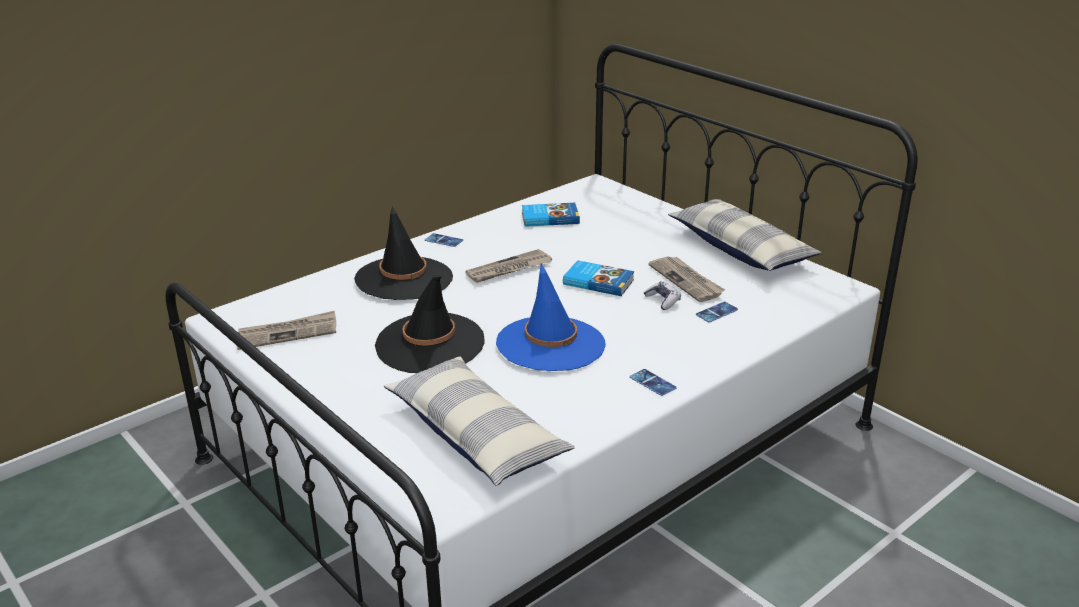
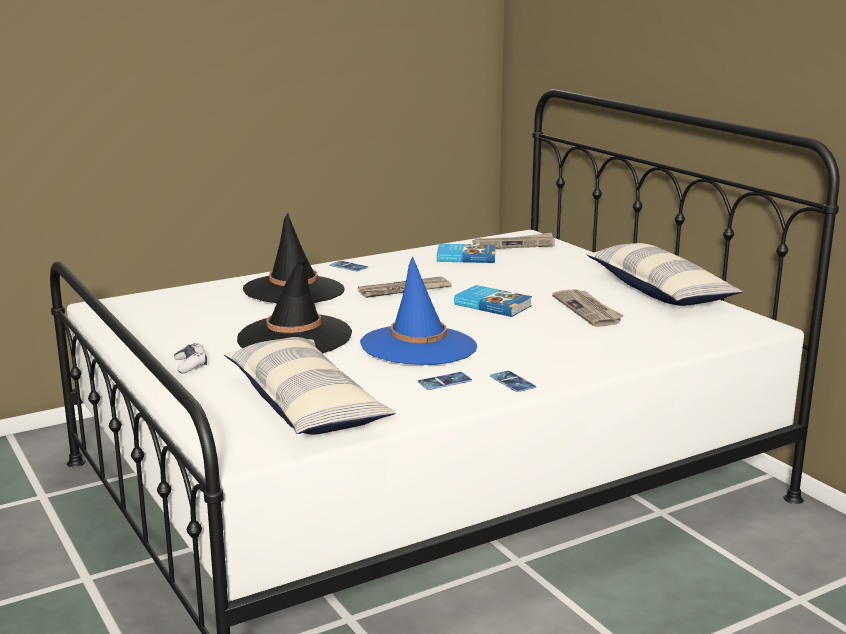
camera: 10 degrees right, 10 degrees down
newspaper [237,311,336,350] -> newspaper moved to [472,233,555,249]
game controller [644,281,681,310] -> game controller moved to [174,343,207,373]
phone [696,302,738,322] -> phone moved to [418,372,472,390]

